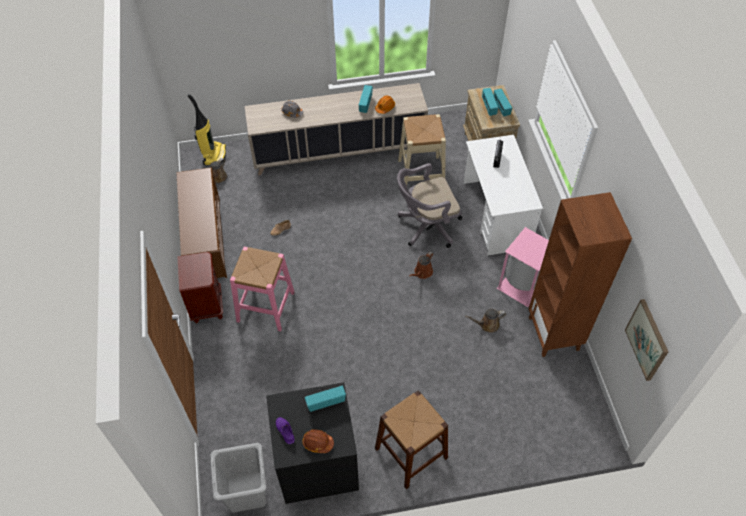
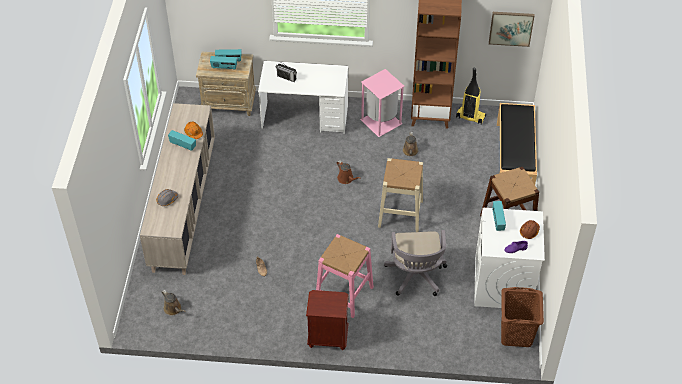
camera: 75 degrees left, 5 degrees down
brown shoe rack [176,167,227,278] -> none
vacuum cleaner [188,94,226,166] -> vacuum cleaner moved to [456,67,486,124]
grey laundry basket [210,443,266,513] -> brown laundry basket [501,287,544,347]
black washing machine [266,382,359,504] -> white washing machine [474,208,545,308]
grey office chair [397,163,462,248] -> grey office chair moved to [384,230,447,296]
beige stool [398,114,446,185] -> beige stool moved to [378,158,423,232]
none -> black bench [497,103,537,184]

